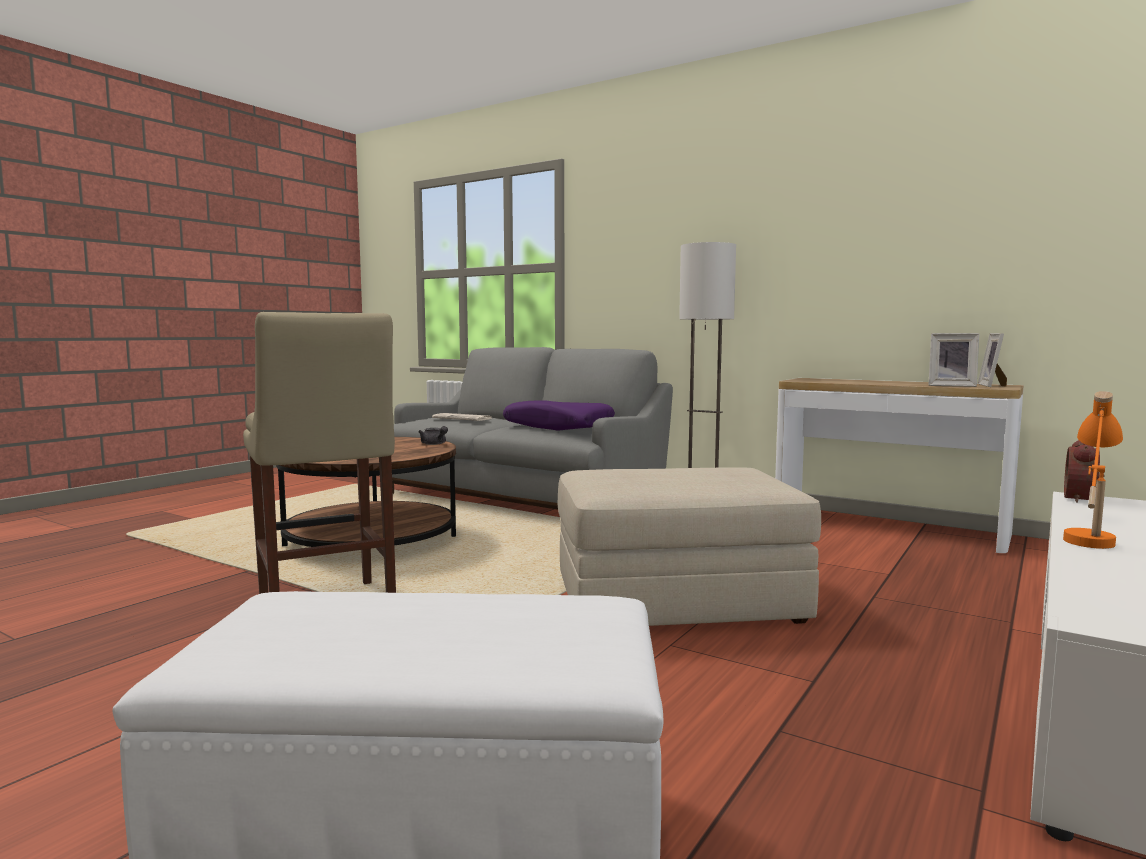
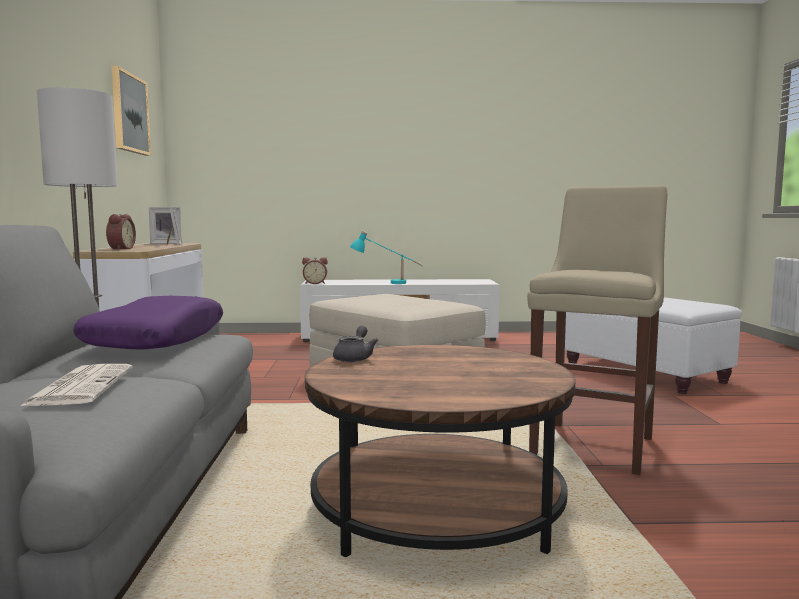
camera: 125 degrees left, 0 degrees up
orange table lamp [1063,391,1123,549] -> turquoise table lamp [350,231,423,284]
none -> alarm clock [106,214,136,250]
none -> picture [112,66,151,156]

